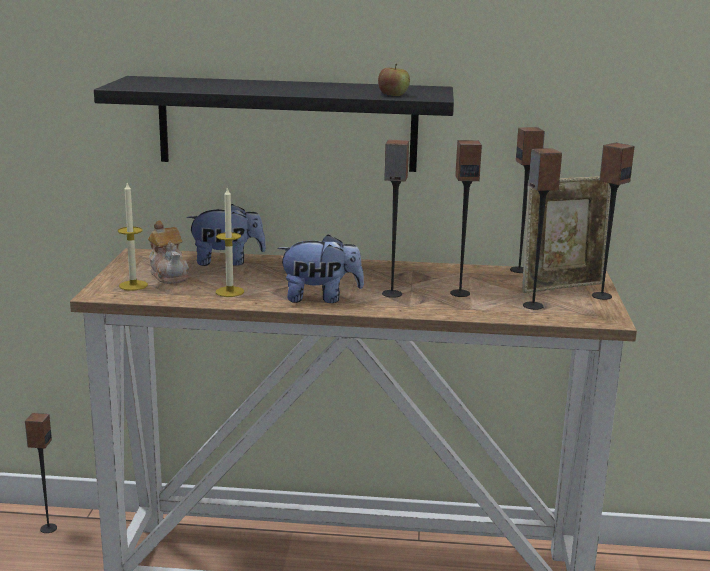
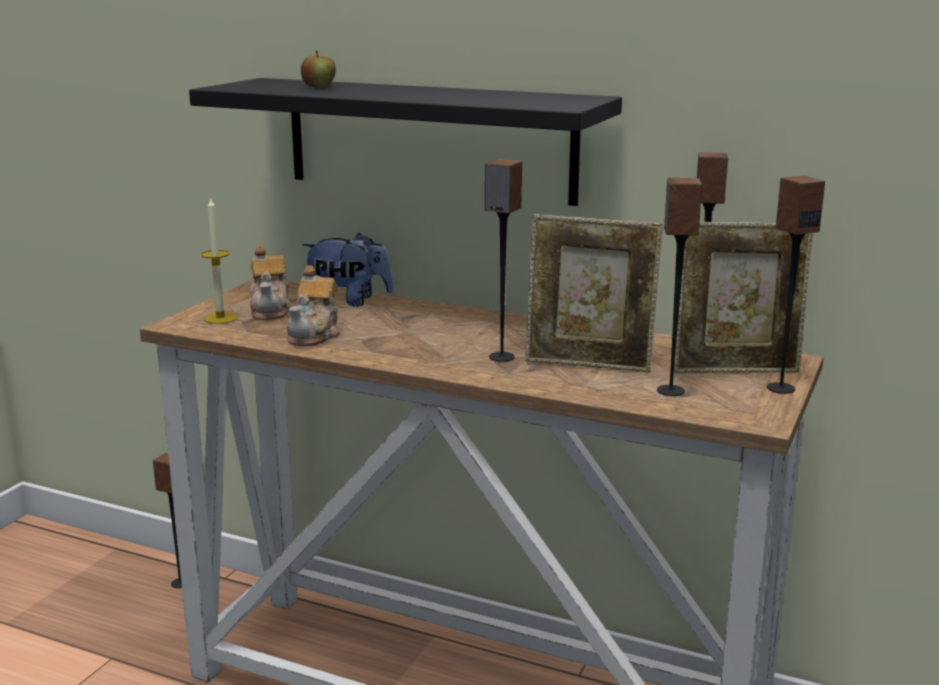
camera: 20 degrees right, 0 degrees up
candle [216,187,244,297] -> teapot [287,265,340,346]
plush toy [278,234,364,303] -> none
apple [378,64,410,96] -> apple moved to [301,51,336,88]
speaker [450,140,482,297] -> picture frame [525,214,663,373]

